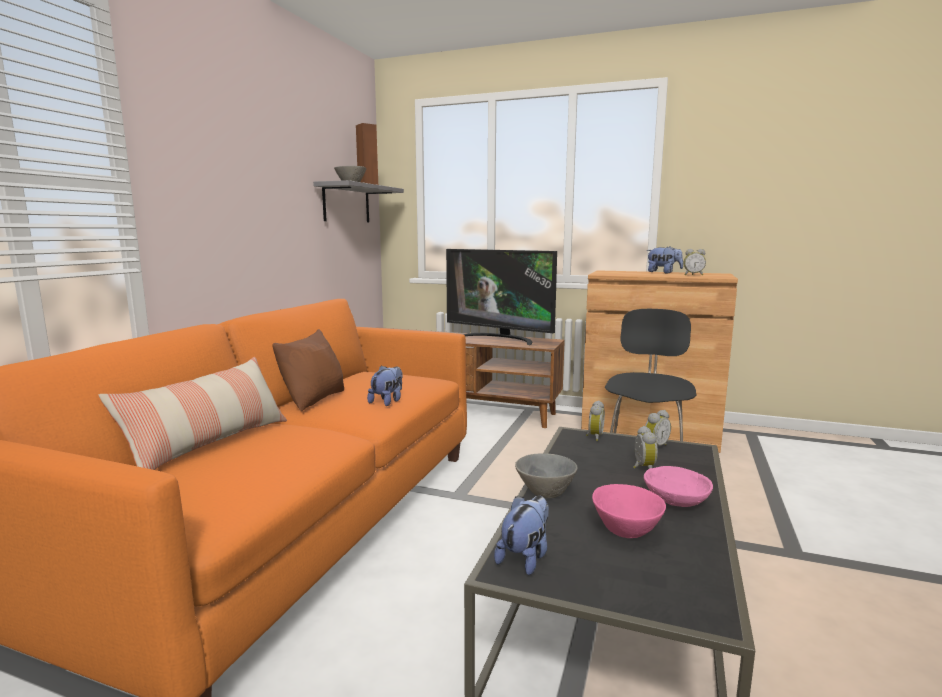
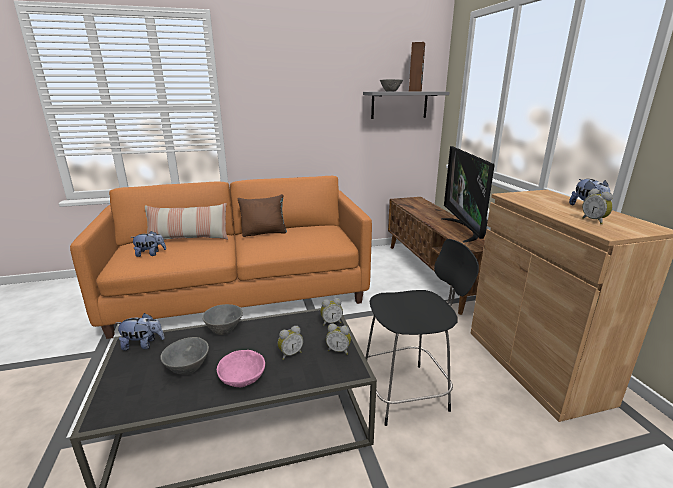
camera: 55 degrees right, 10 degrees up
plush toy [367,365,403,406] -> plush toy moved to [130,231,166,257]
pink bowl [592,484,666,538] -> grey bowl [160,337,209,375]

